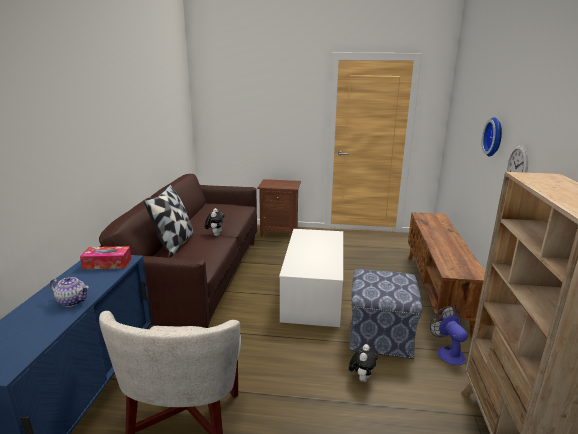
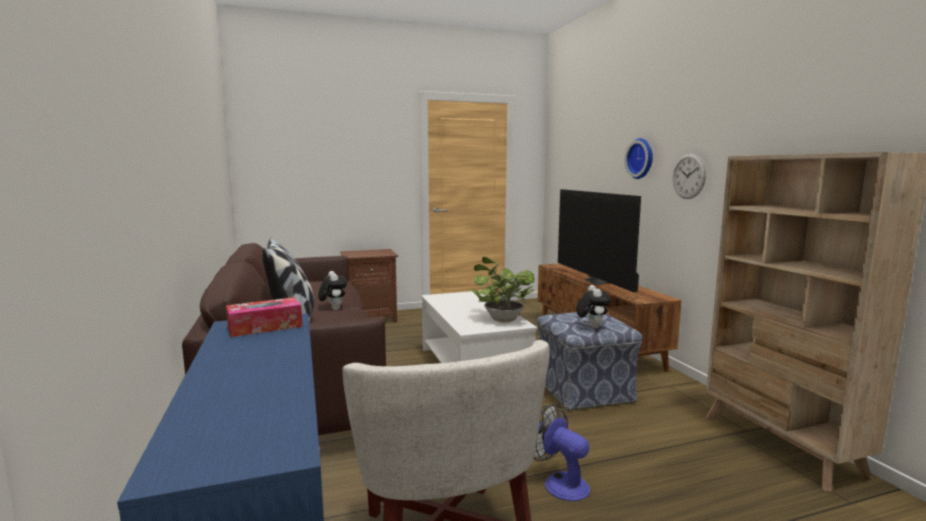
camera: 25 degrees left, 10 degrees down
teapot [50,277,89,307] -> none
plush toy [349,344,378,382] -> plush toy moved to [576,285,611,328]
fan [430,306,468,365] -> fan moved to [534,404,590,501]
none -> potted plant [471,257,535,322]
none -> television [558,189,641,292]

